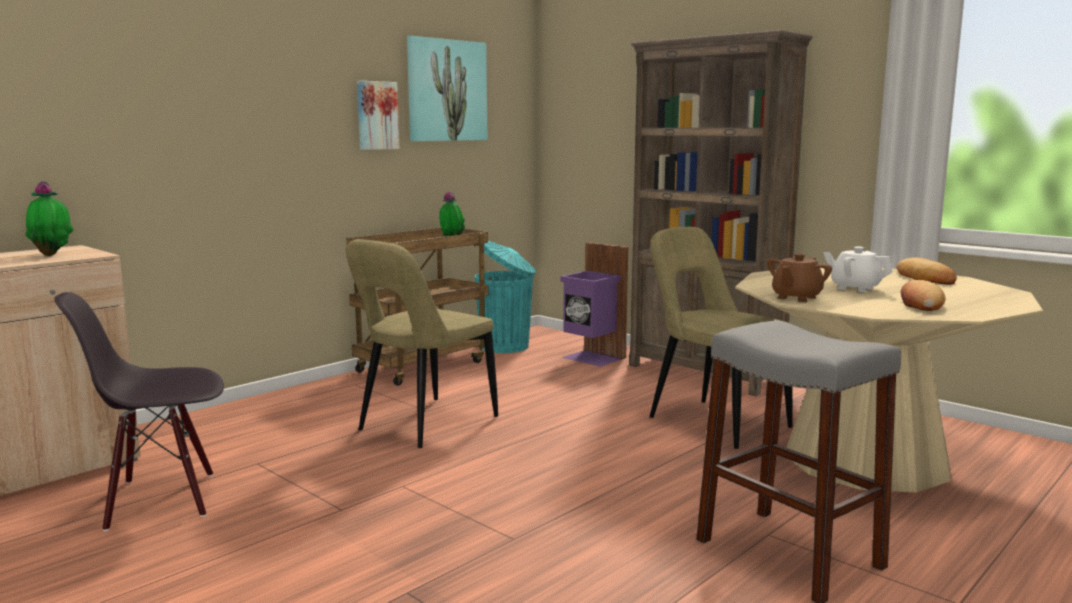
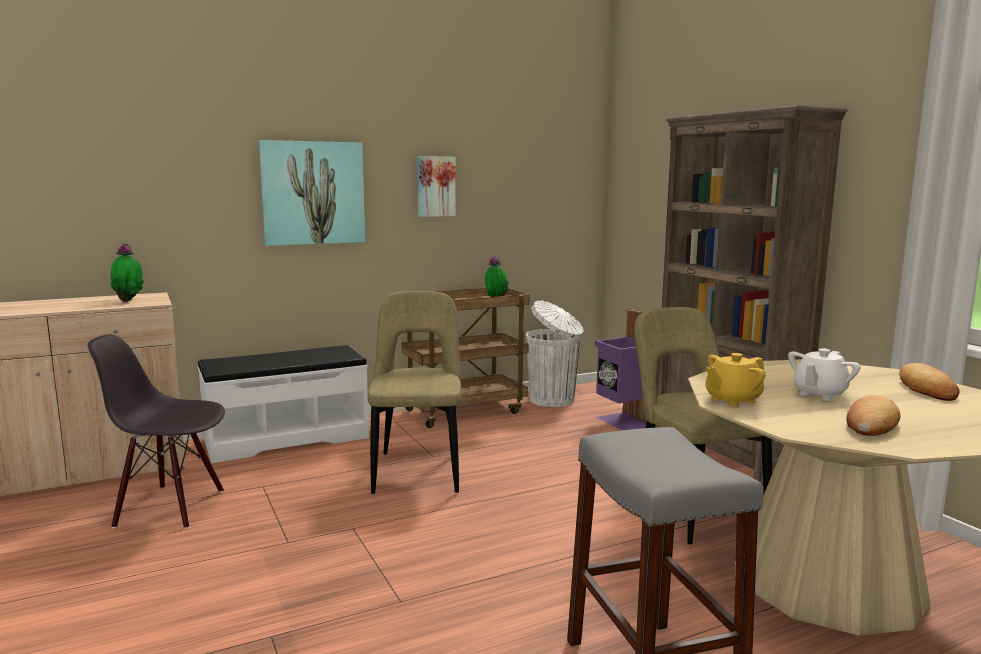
camera: 20 degrees right, 0 degrees up
beige chair [345,239,498,448] -> beige chair turned 120 degrees clockwise [368,291,462,494]
picture [407,36,487,141] -> picture moved to [259,140,365,246]
turquoise trash can [475,241,536,353] -> white trash can [526,300,584,407]
brown teapot [767,253,832,302] -> yellow teapot [705,353,766,407]
white teapot [824,247,892,292] -> white teapot turned 105 degrees counterclockwise [788,348,861,401]
none -> white bench [198,345,369,463]

